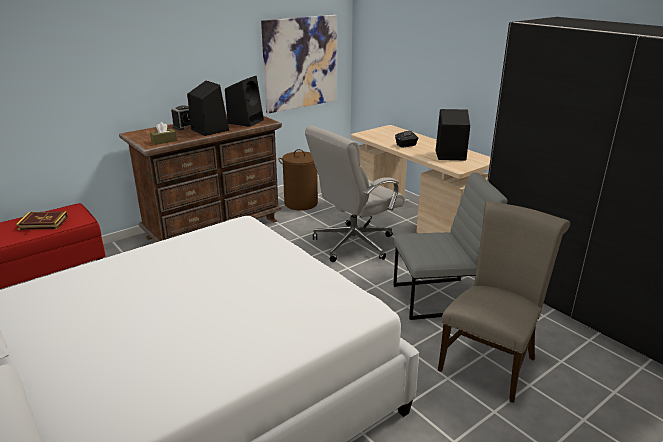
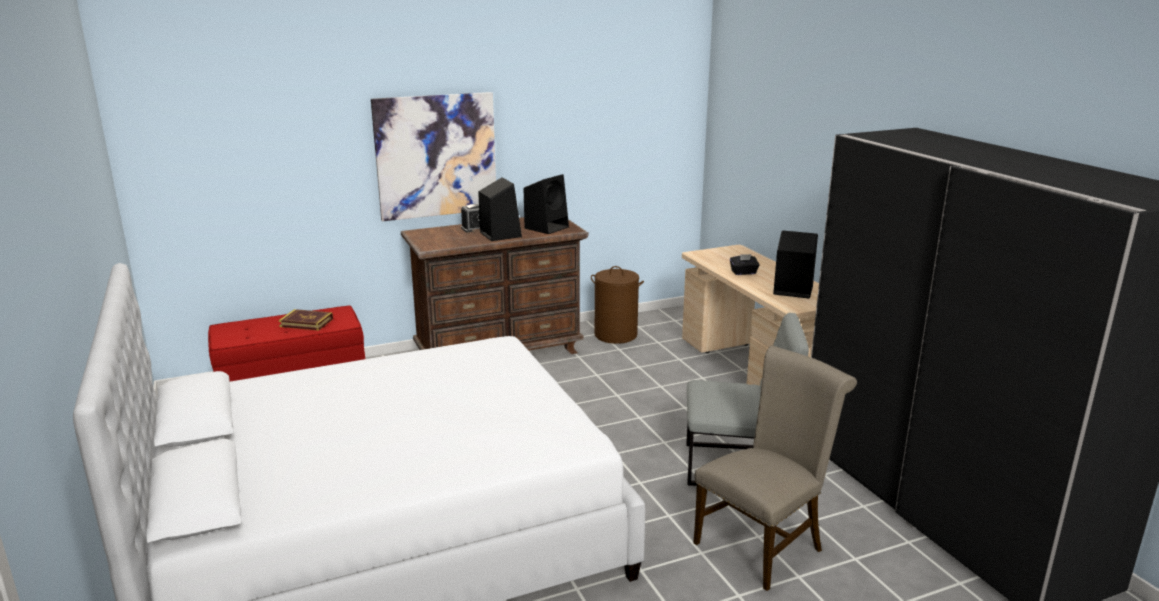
camera: 15 degrees right, 5 degrees down
brown tissue box [150,122,177,145] -> none
picture [261,15,337,114] -> picture moved to [371,92,496,221]
grey office chair [305,126,405,262] -> none

